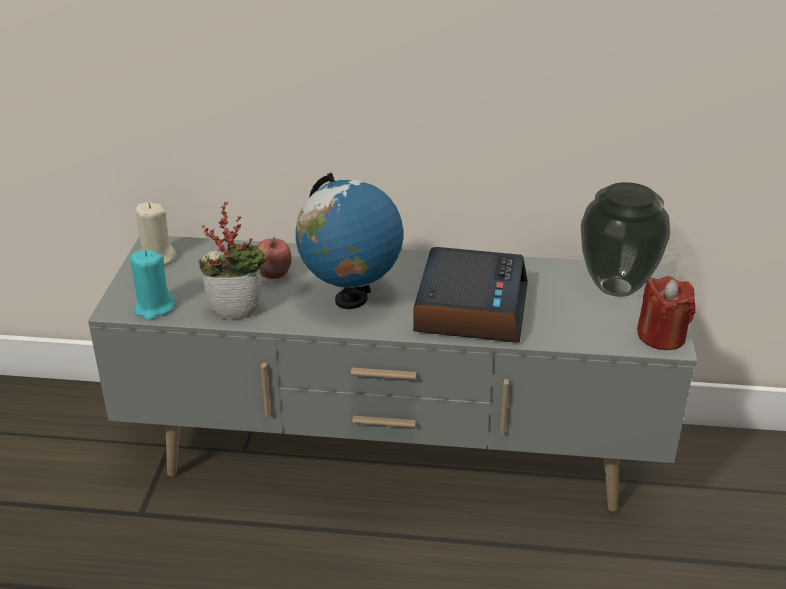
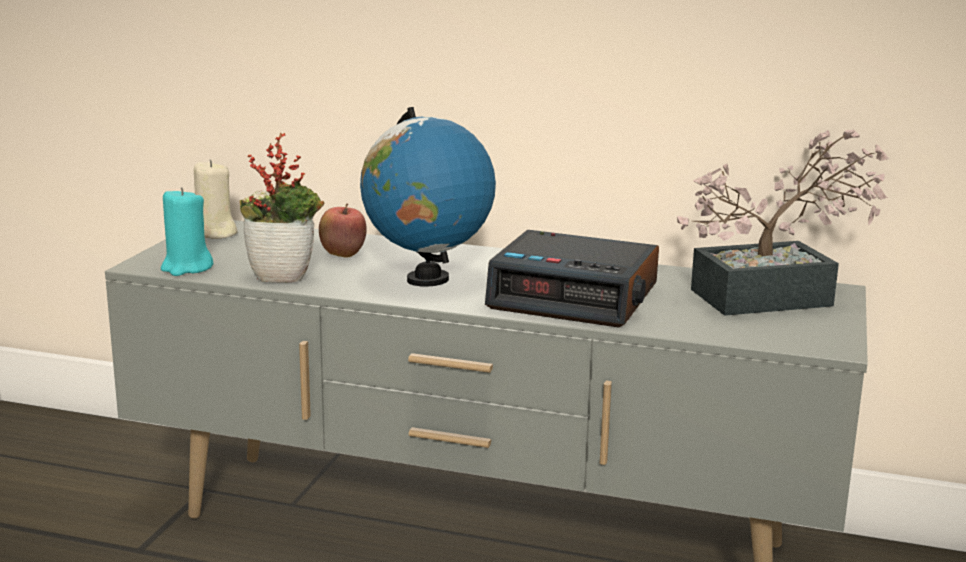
camera: 10 degrees right, 15 degrees down
alarm clock [413,247,528,343] -> alarm clock turned 90 degrees clockwise [485,230,659,327]
vase [581,182,670,297] -> potted plant [677,129,889,316]
red candle [637,276,696,350] -> none

